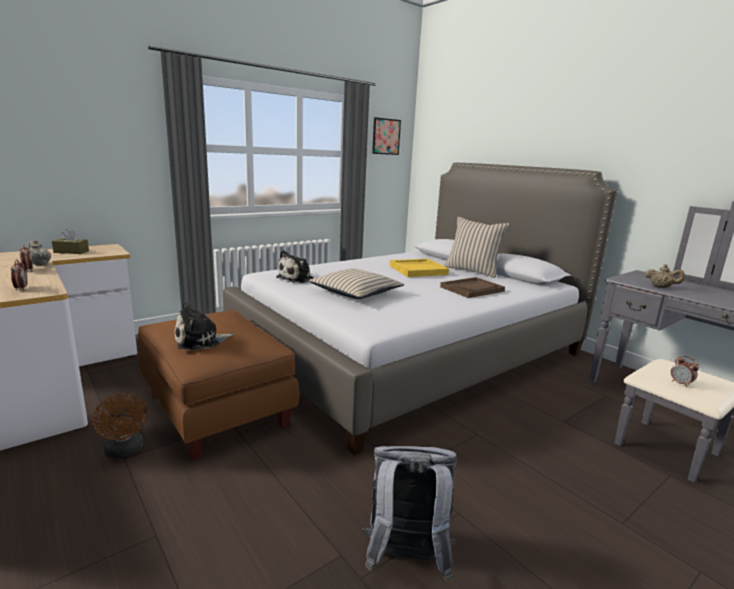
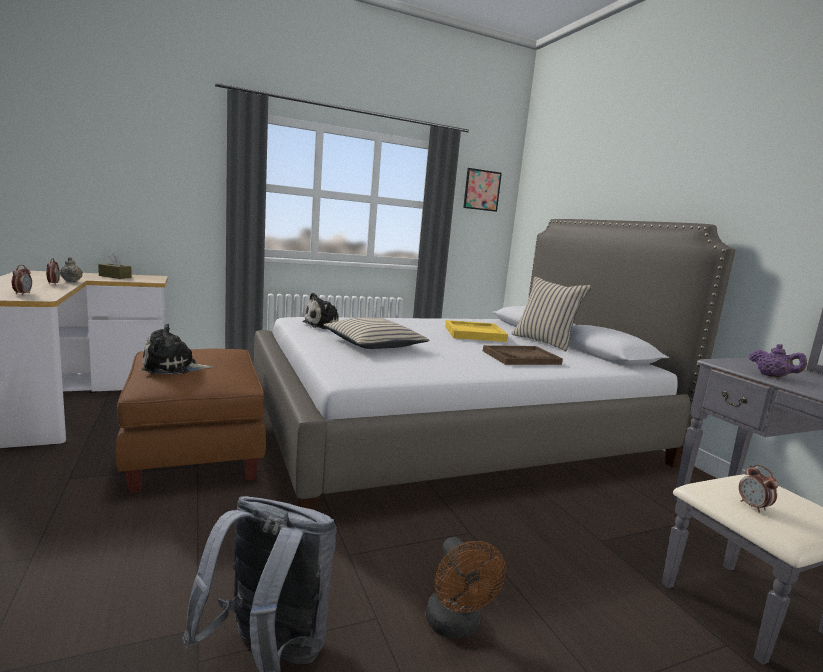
camera: 15 degrees right, 5 degrees down
brown fan [92,393,148,458] -> brown fan moved to [426,537,506,639]
beige teapot [644,264,685,288] -> purple teapot [749,344,807,377]

